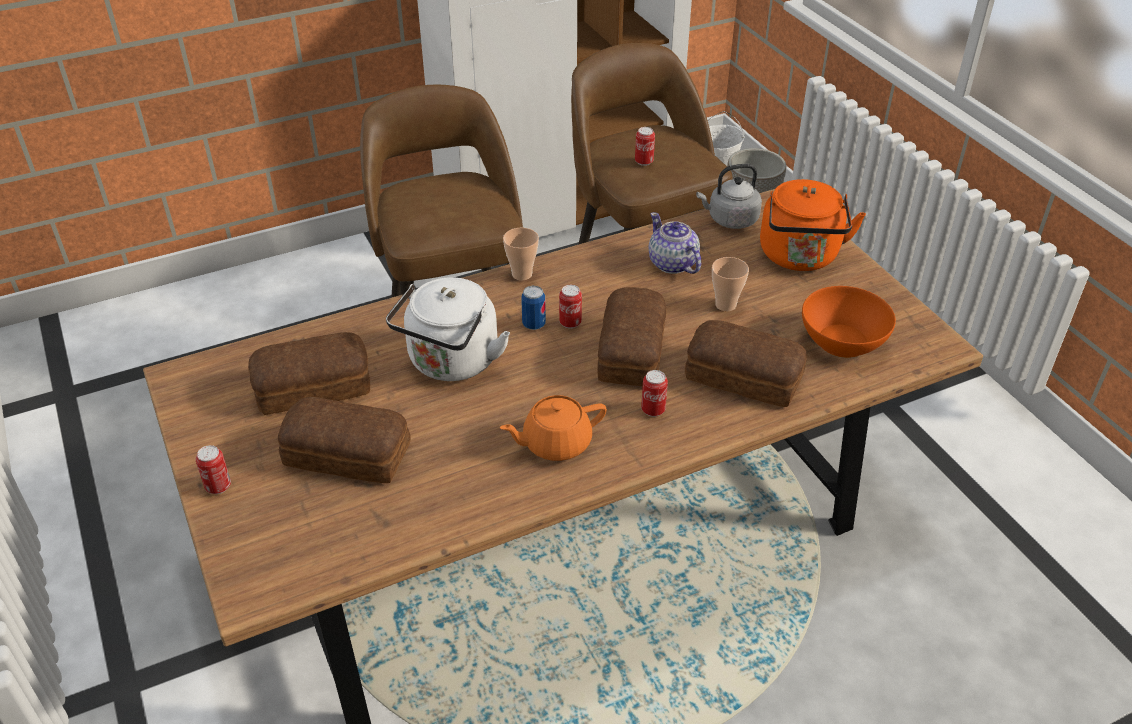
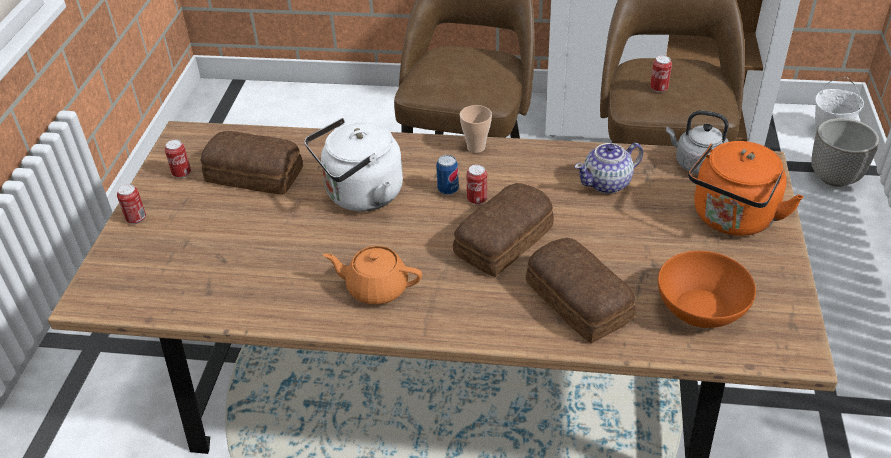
camera: 35 degrees right, 0 degrees up
bread [278,397,411,483] -> none
can [641,370,668,417] -> can moved to [165,140,191,178]
teapot [649,212,701,274] -> teapot turned 120 degrees counterclockwise [574,143,643,194]
cup [712,257,749,311] -> none

